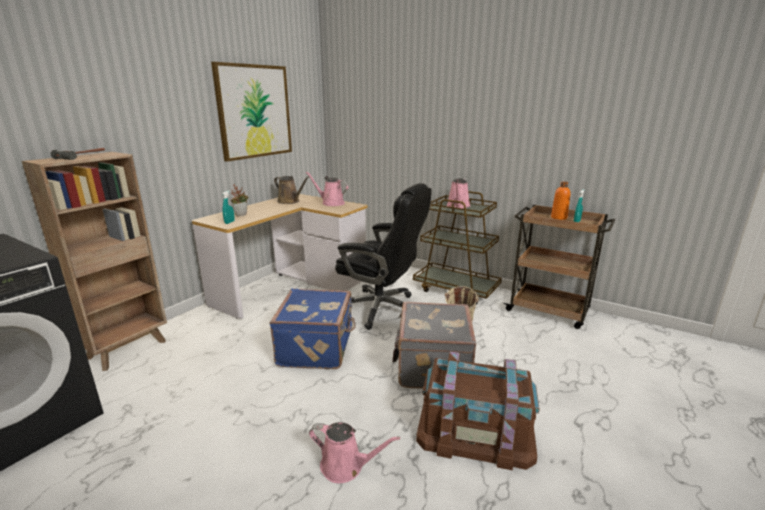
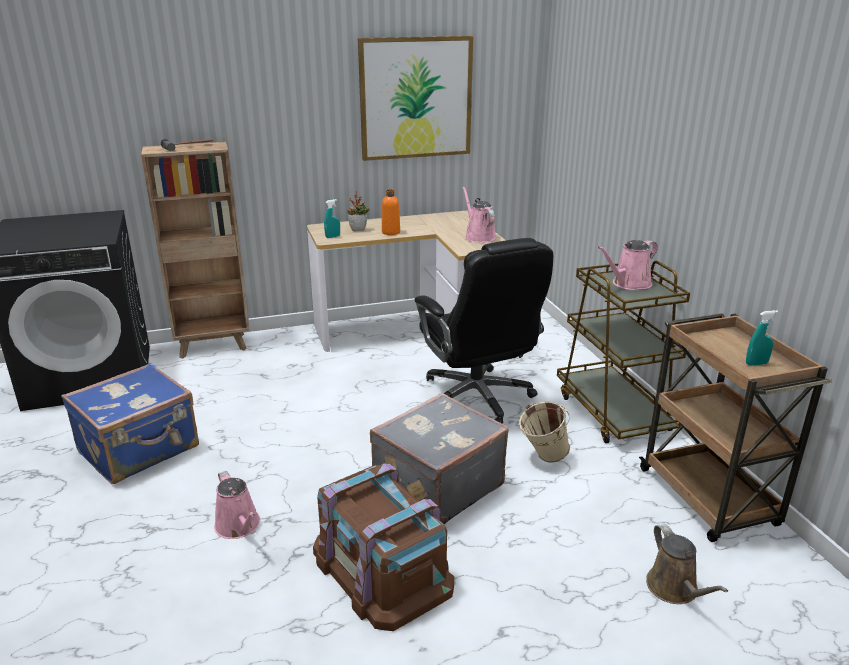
camera: 40 degrees right, 5 degrees up
blue suitcase [270,288,356,369] -> blue suitcase moved to [61,363,199,484]
brown watering can [274,176,309,204] -> brown watering can moved to [646,524,728,604]
orange bottle [551,182,570,220] -> orange bottle moved to [382,189,400,235]

